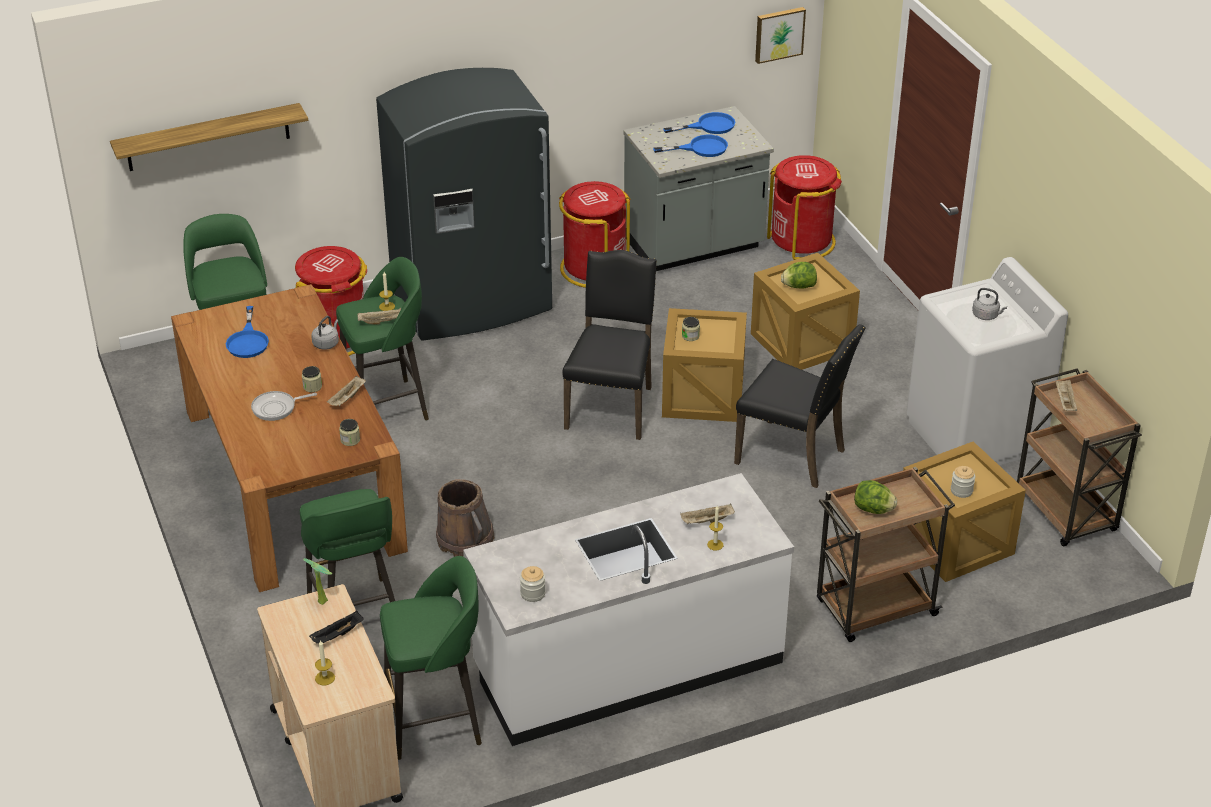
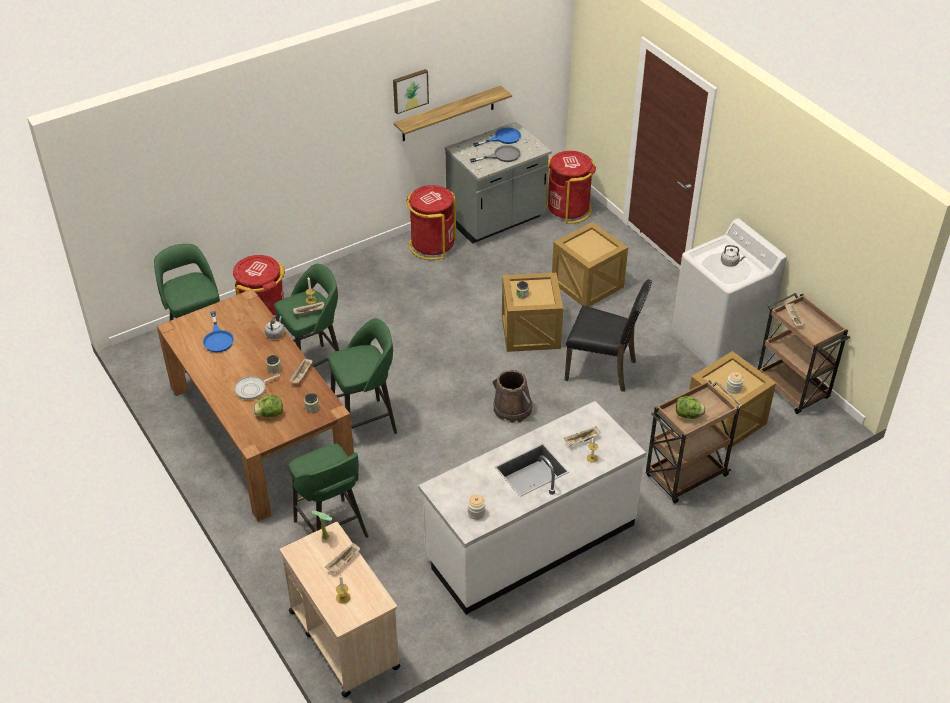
camera: 10 degrees left, 5 degrees up
shelf [110,103,308,171] -> shelf moved to [394,86,512,141]
black tray [309,611,364,644] -> beige tray [325,543,360,573]
grey fridge [376,68,552,341] -> none
green stool [380,556,482,760] -> green stool moved to [328,318,397,434]
brown bucket [436,479,495,557] -> brown bucket moved to [493,370,532,423]
black chair [562,250,657,440] -> none
blue frying pan [653,135,728,157] -> grey frying pan [470,145,521,163]
picture [755,7,806,64] -> picture moved to [393,69,429,114]
lettuce [781,262,817,289] -> lettuce moved to [253,395,283,417]

